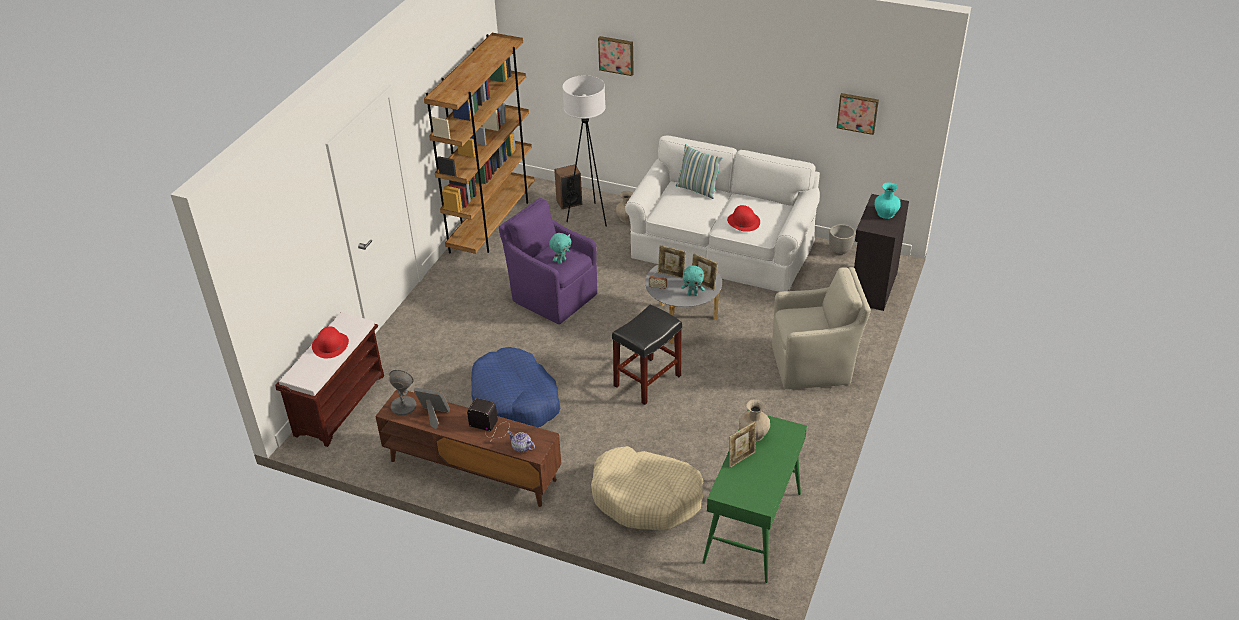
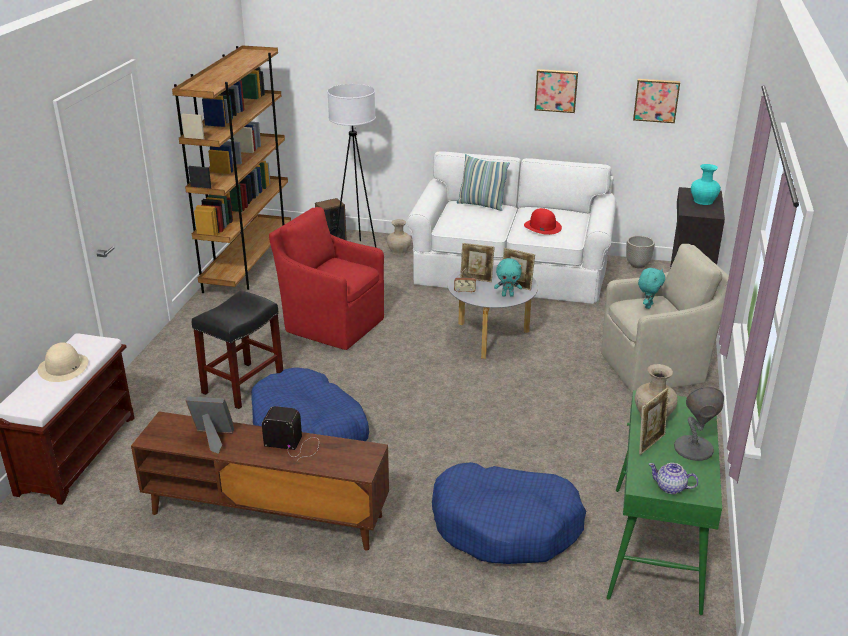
camera: 10 degrees left, 10 degrees down
red hat [312,326,349,358] -> beige hat [38,342,89,382]
grey table lamp [389,370,417,415] -> grey table lamp moved to [674,387,724,461]
purple armchair [499,198,597,324] -> red armchair [269,207,384,350]
teapot [507,431,535,453] -> teapot moved to [648,463,698,494]
turquoise plush toy [549,233,571,264] -> turquoise plush toy moved to [638,268,665,309]
beige dog bed [591,446,703,530] -> blue dog bed [432,462,586,564]
picture [598,36,634,76] -> picture moved to [535,69,578,113]
black stool [612,304,682,405] -> black stool moved to [192,291,283,409]

